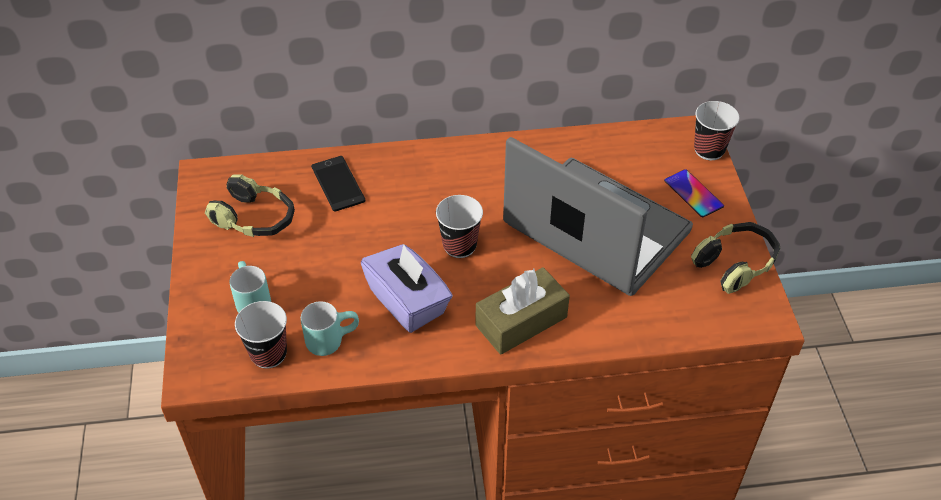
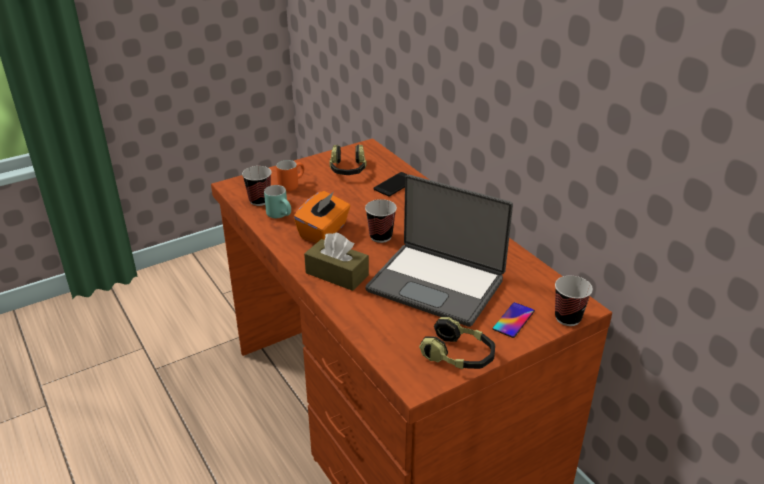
camera: 65 degrees right, 15 degrees down
turquoise mug [230,261,271,313] -> orange mug [276,160,304,192]
purple tissue box [361,244,453,333] -> orange tissue box [294,191,351,243]
laptop [503,137,693,296] -> laptop turned 105 degrees clockwise [365,175,513,327]

